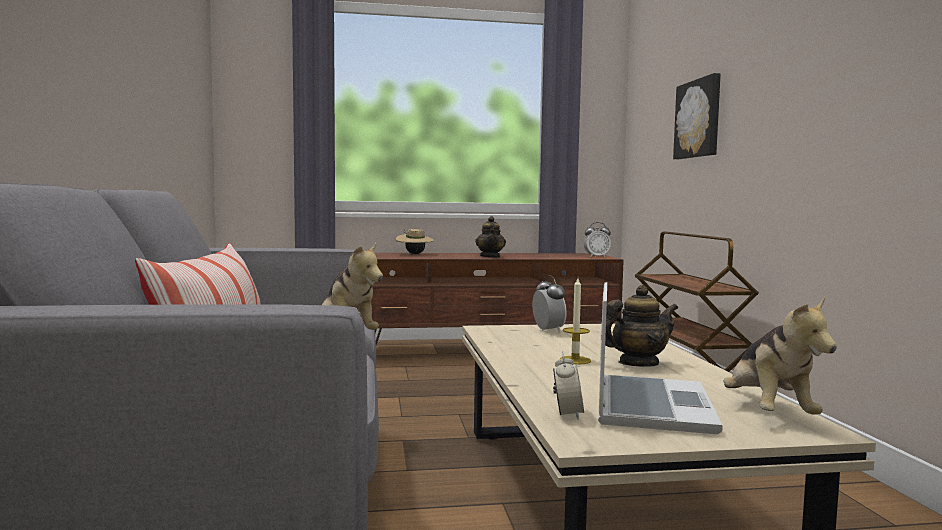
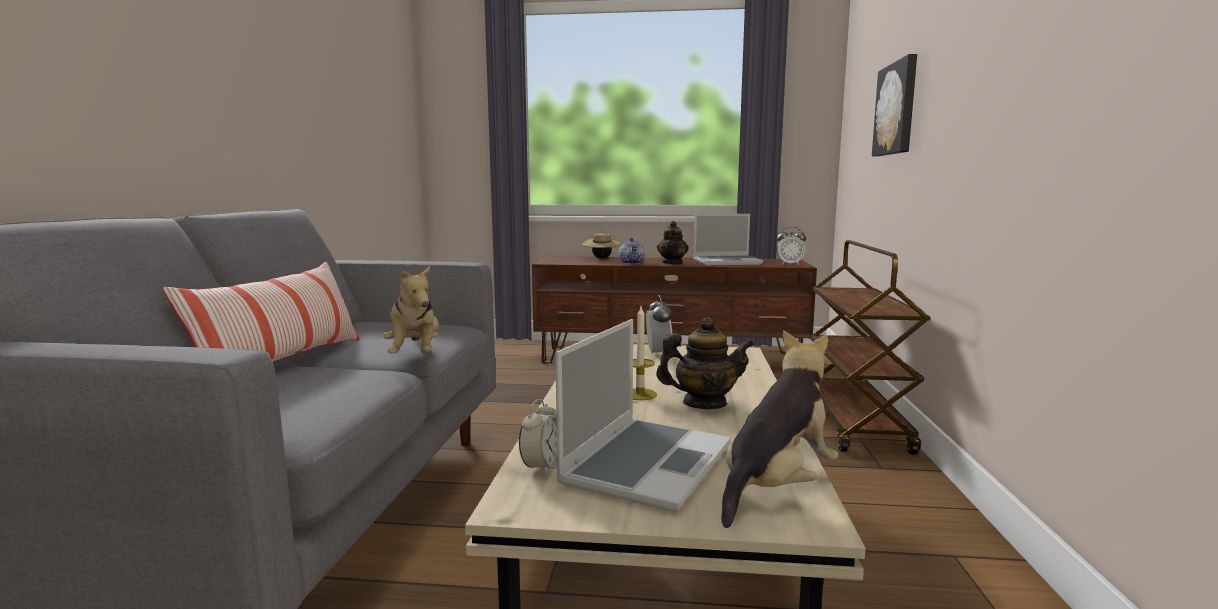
camera: 15 degrees right, 5 degrees up
plush toy [723,297,837,415] -> plush toy turned 150 degrees counterclockwise [721,330,839,528]
none -> teapot [619,238,645,264]
none -> laptop [693,214,763,265]

